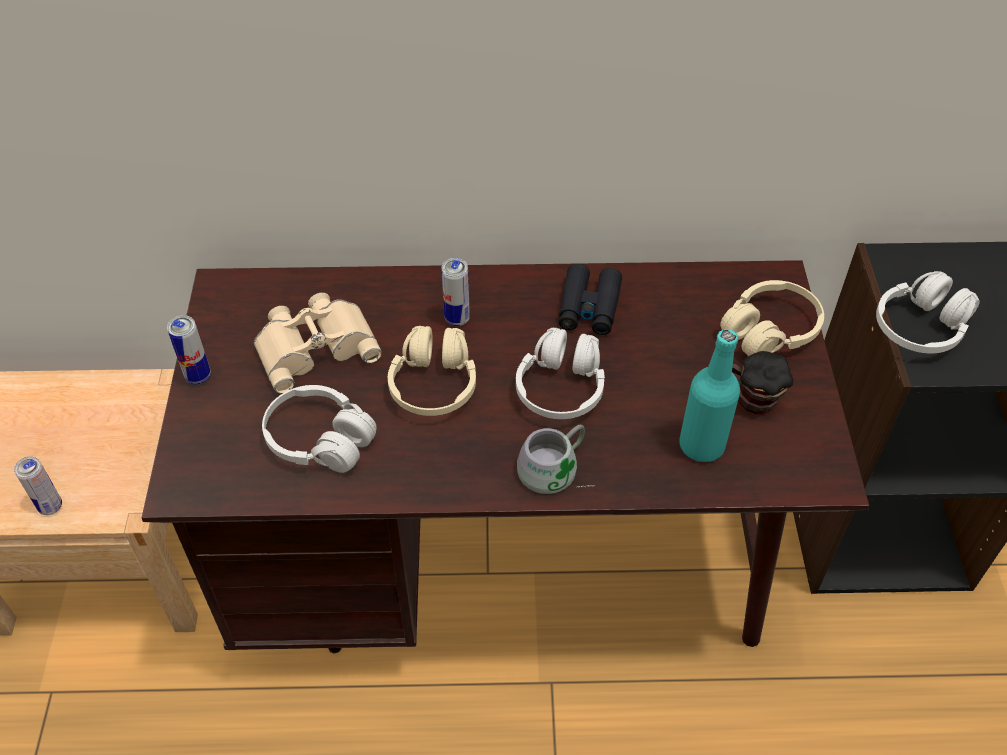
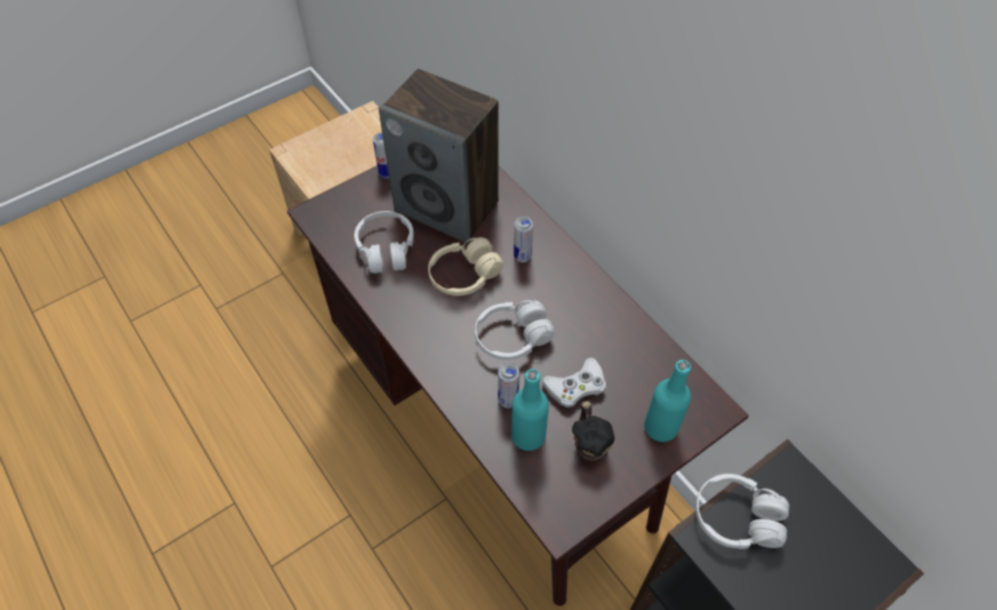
camera: 55 degrees right, 5 degrees up
can [14,456,62,515] -> can moved to [498,362,520,408]
beige binoculars [254,293,382,394] -> speaker [379,69,498,243]
grey mug [517,425,595,494] -> none
black binoculars [558,264,622,335] -> none
beige headphones [720,280,824,356] -> turquoise bottle [644,360,691,442]
none -> white game controller [542,358,606,408]

